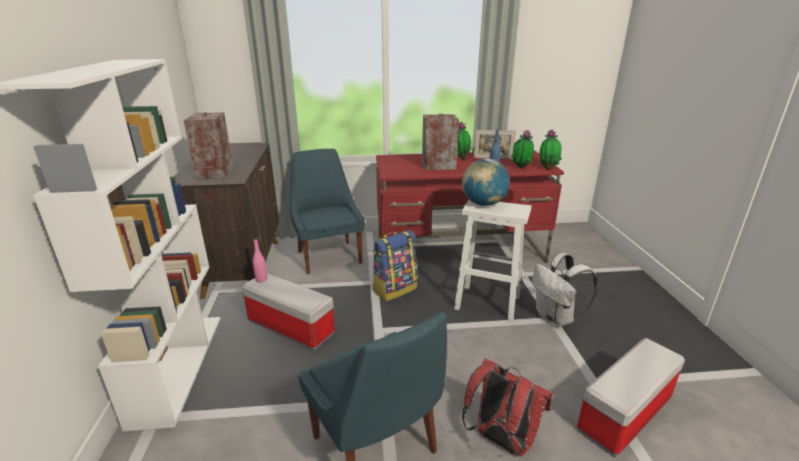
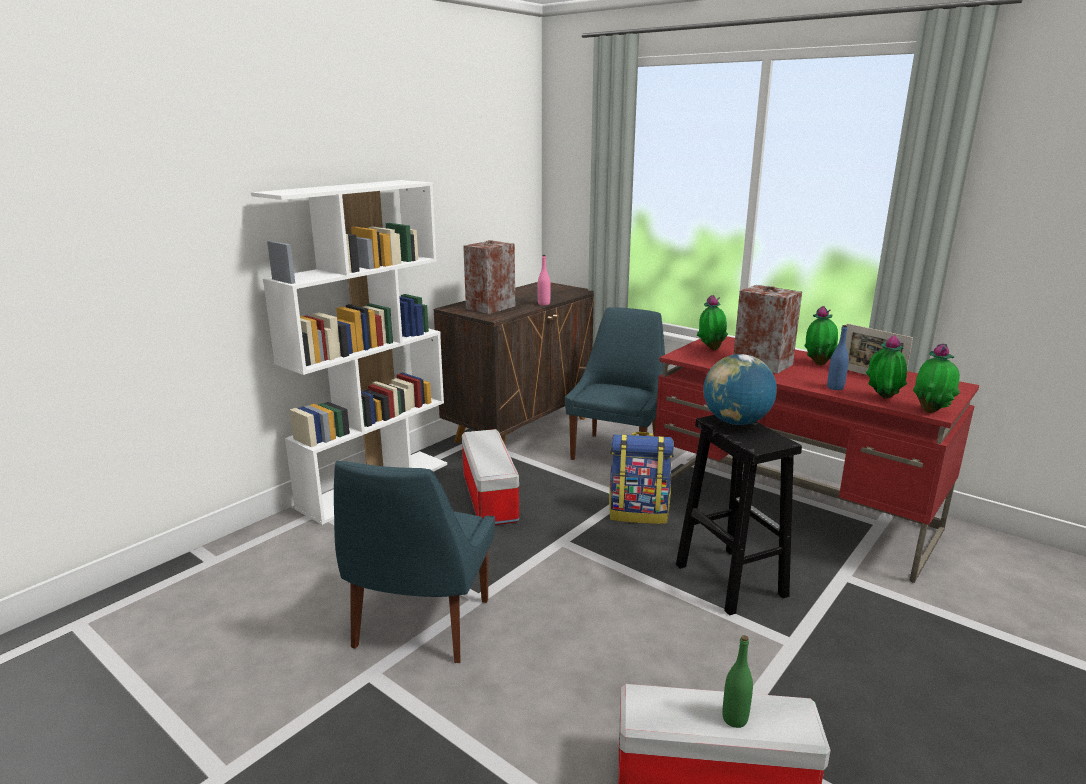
camera: 45 degrees right, 5 degrees down
pink bottle [253,238,267,282] -> pink bottle moved to [538,255,551,305]
white stool [454,200,532,322] -> black stool [676,415,802,616]
red backpack [462,358,553,456] -> none
white backpack [532,253,597,327] -> none
none -> potted plant [697,295,728,350]
none -> green bottle [722,635,753,728]

